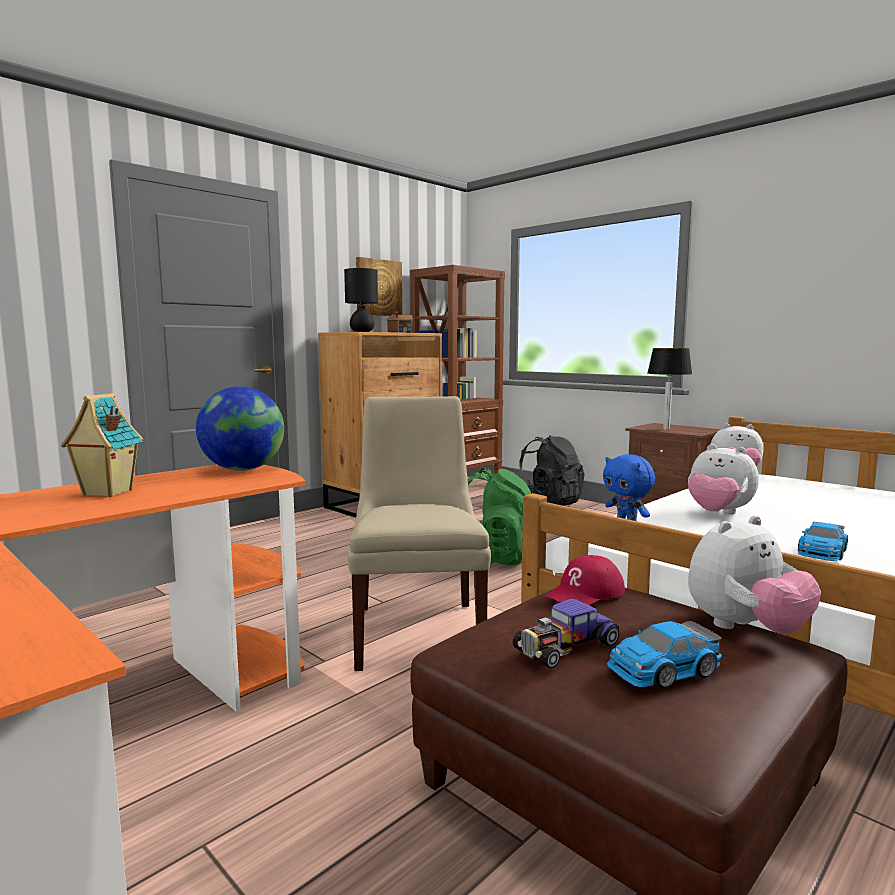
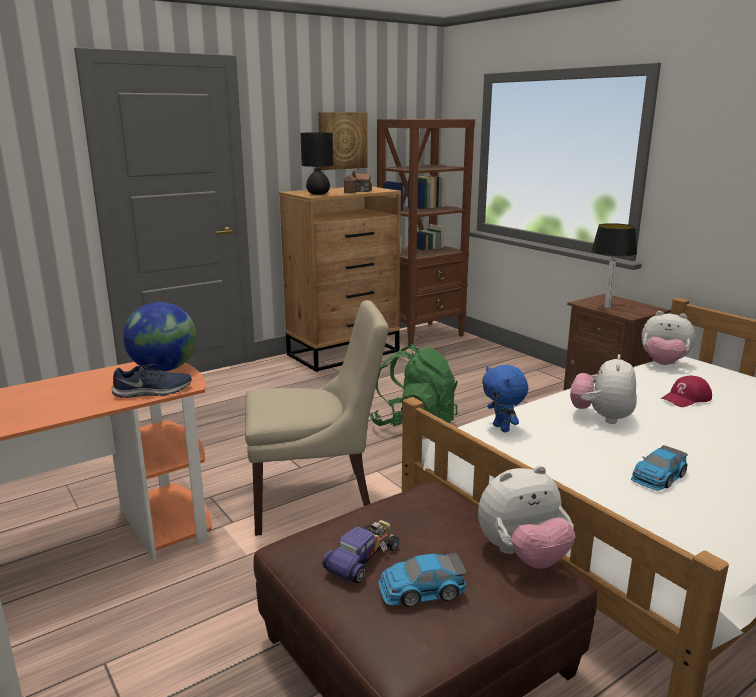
camera: 10 degrees right, 10 degrees up
toy house [61,393,143,497] -> none
beige chair [348,396,491,671] -> beige chair turned 75 degrees clockwise [245,300,389,536]
toy car [512,599,619,669] -> toy car turned 150 degrees clockwise [322,520,399,583]
black backpack [519,435,584,506] -> none
red cap [545,555,625,606] -> red cap moved to [661,375,712,407]
plush toy [688,444,759,514] -> plush toy turned 60 degrees clockwise [570,354,637,424]
none -> blue shoe [111,364,192,398]

